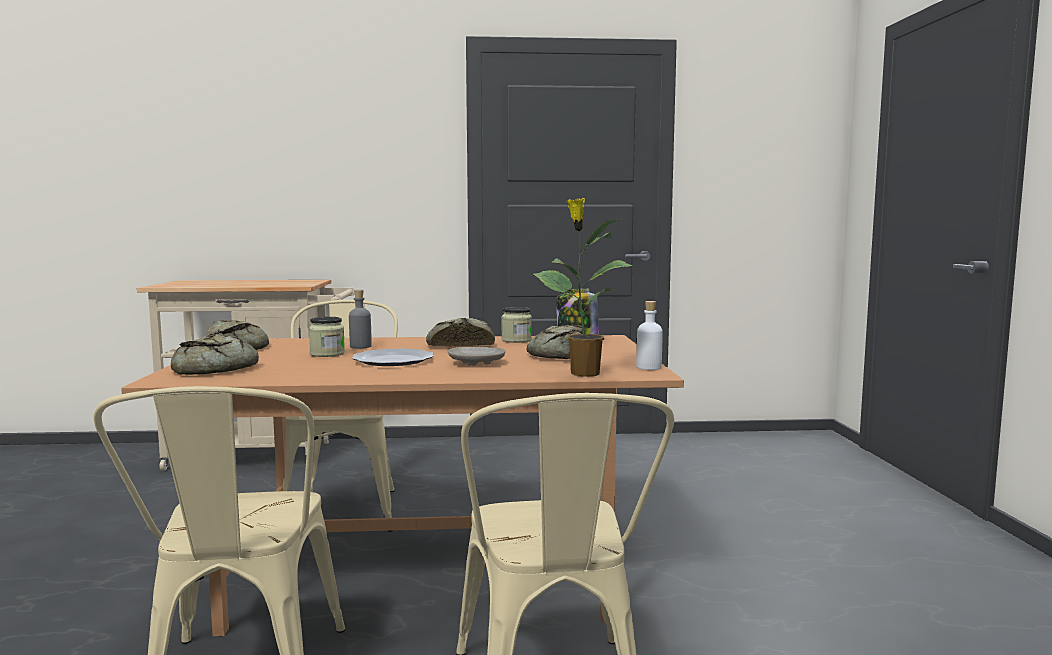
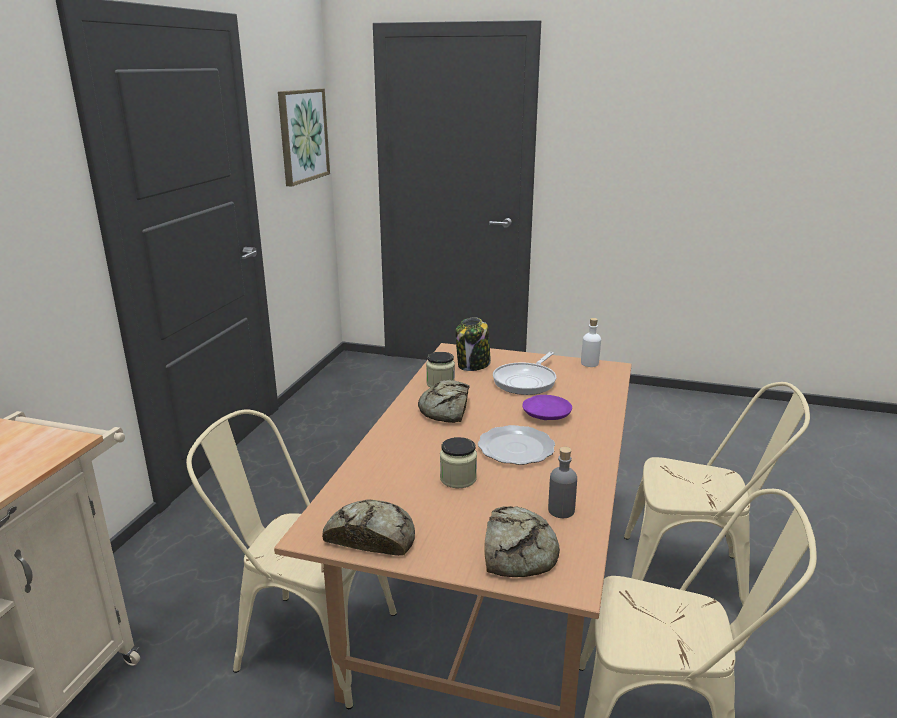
camera: 70 degrees left, 15 degrees up
grey bottle [349,290,372,348] -> grey bottle moved to [548,447,577,518]
beige plate [448,347,506,366] -> purple plate [522,395,572,420]
bread [527,325,583,359] -> frying pan [493,352,556,395]
potted plant [533,198,633,377] -> none
none -> picture [278,88,330,186]

